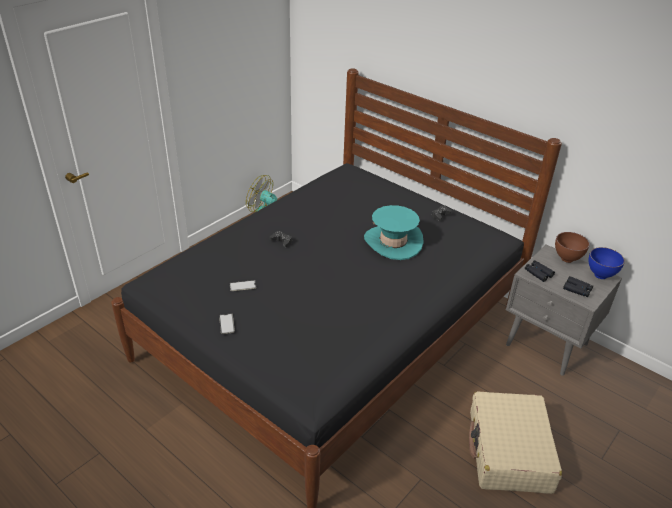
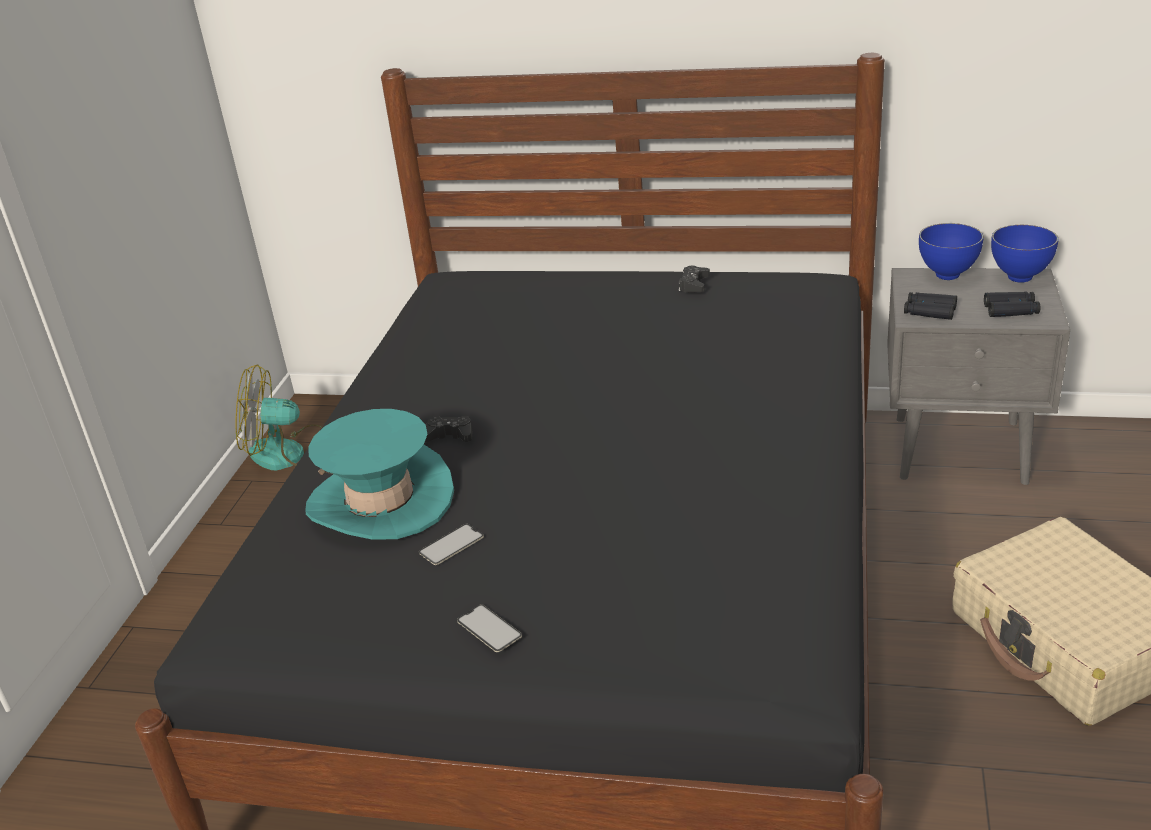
camera: 25 degrees left, 5 degrees down
turquoise hat [364,205,424,260] -> turquoise hat moved to [305,409,454,540]
brown bowl [555,232,590,263] -> blue bowl [919,223,984,280]

